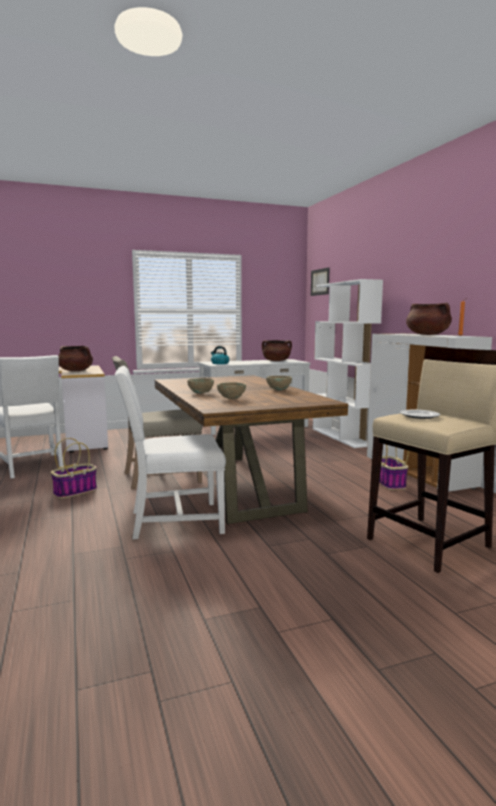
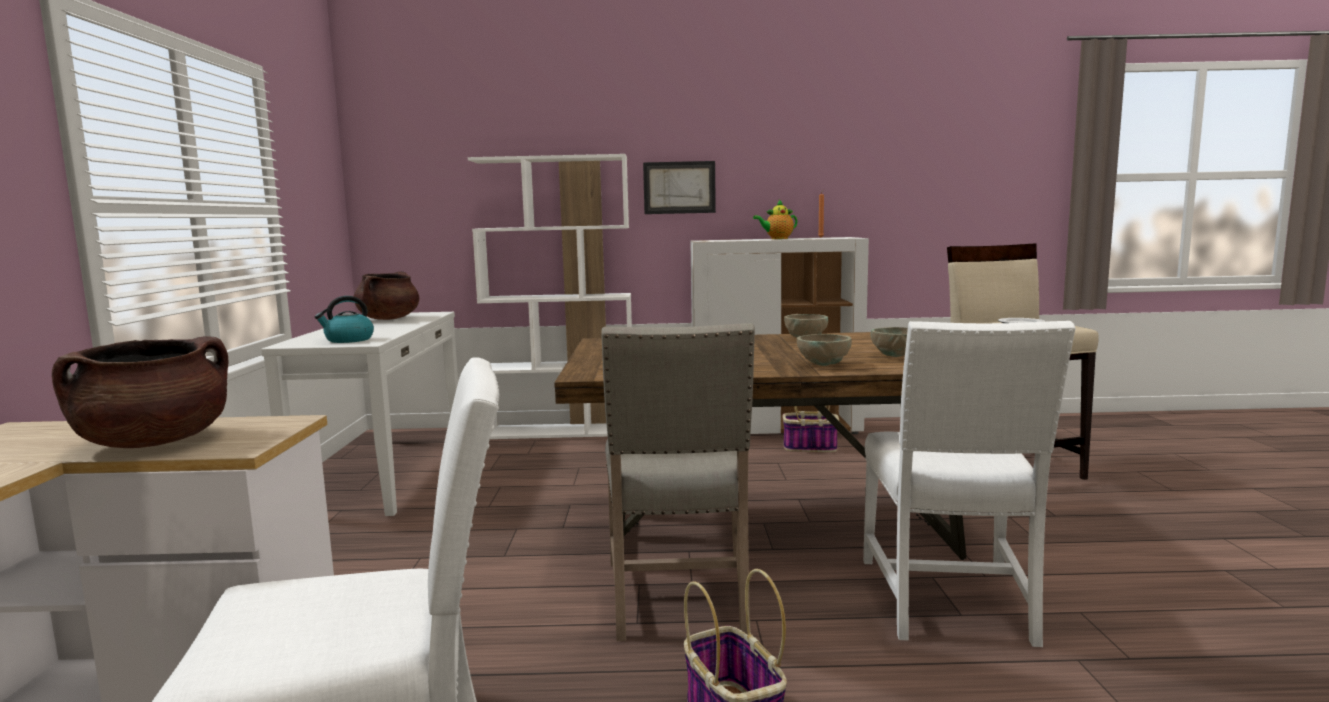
camera: 70 degrees left, 0 degrees up
picture [311,267,330,296] -> picture moved to [643,161,716,214]
brown cooking pot [406,303,452,335] -> teapot [753,200,798,239]

